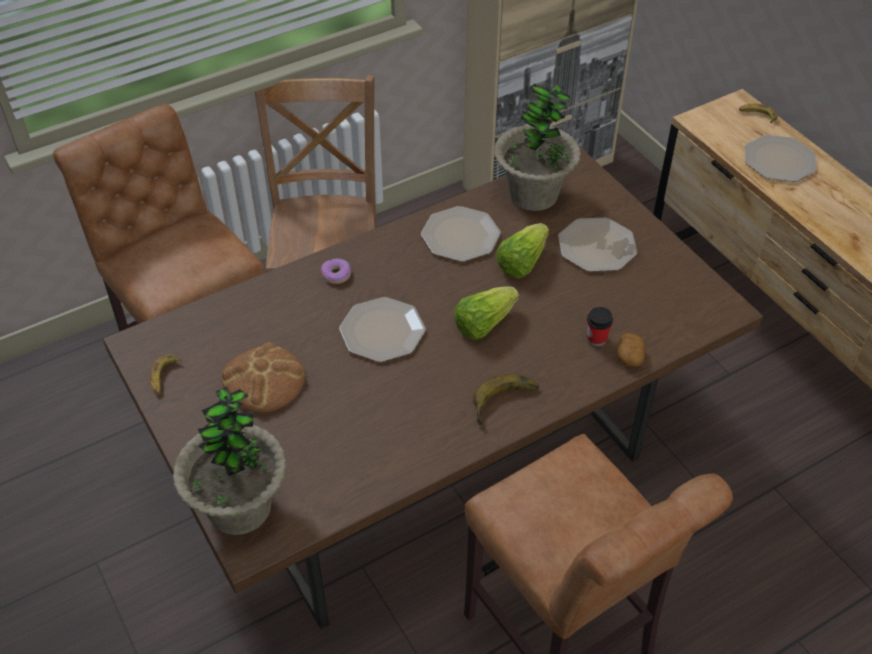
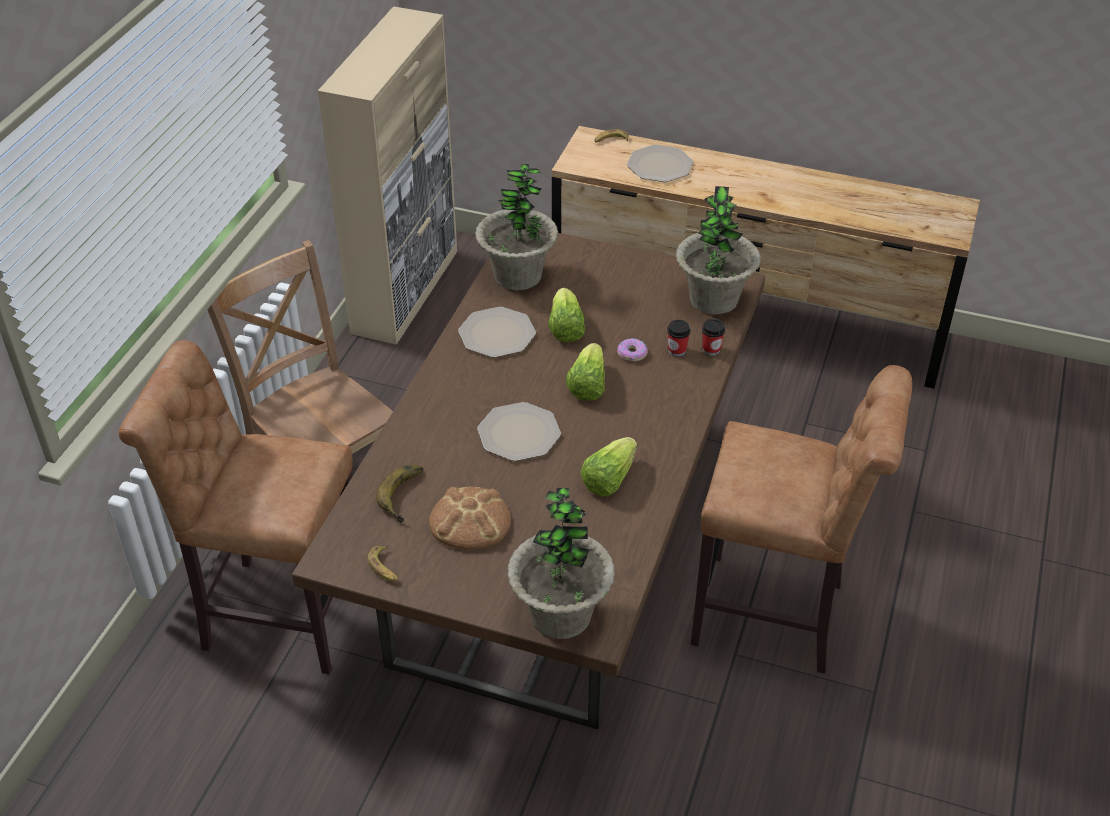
camera: 40 degrees left, 5 degrees down
donut [321,259,351,284] -> donut moved to [617,338,648,361]
banana [473,374,539,426] -> banana moved to [376,465,423,522]
plate [558,218,637,272] -> none
potato [616,333,645,367] -> cup [702,319,725,356]
none -> lettuce [580,437,637,497]
none -> potted plant [676,186,761,315]

